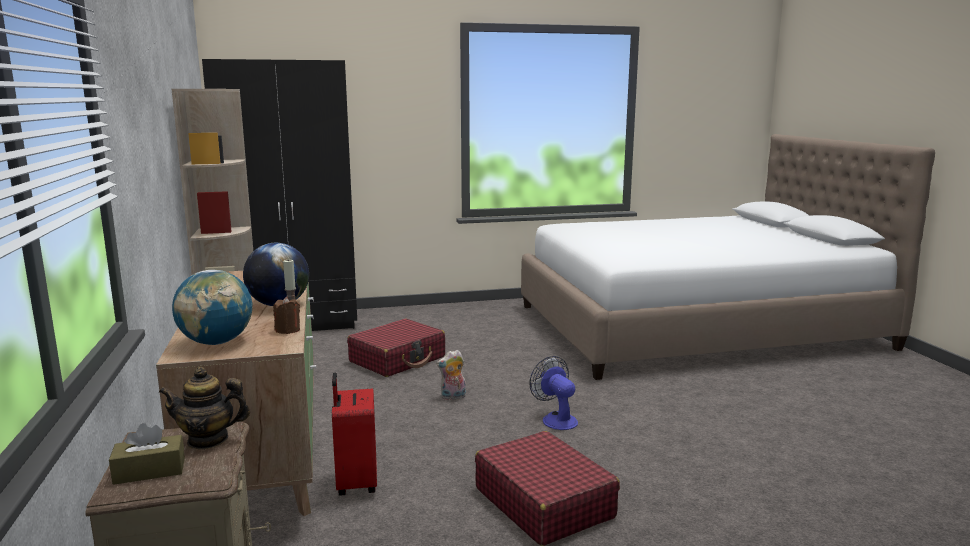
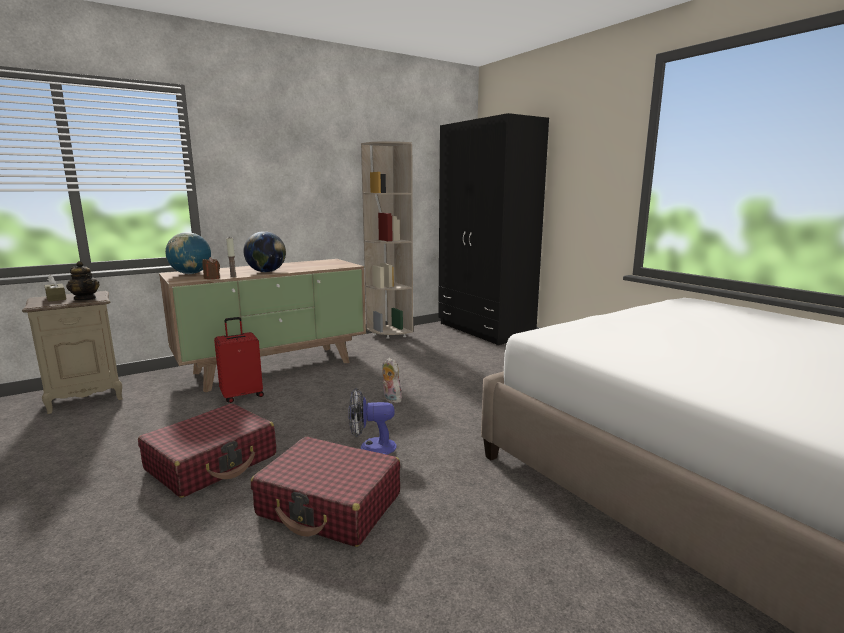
camera: 70 degrees right, 0 degrees up
teapot [159,367,250,450] -> teapot turned 150 degrees clockwise [66,261,100,300]
red suitcase [347,319,445,377] -> red suitcase moved to [251,437,400,547]
fan [530,356,578,430] -> fan turned 135 degrees counterclockwise [349,388,397,455]

